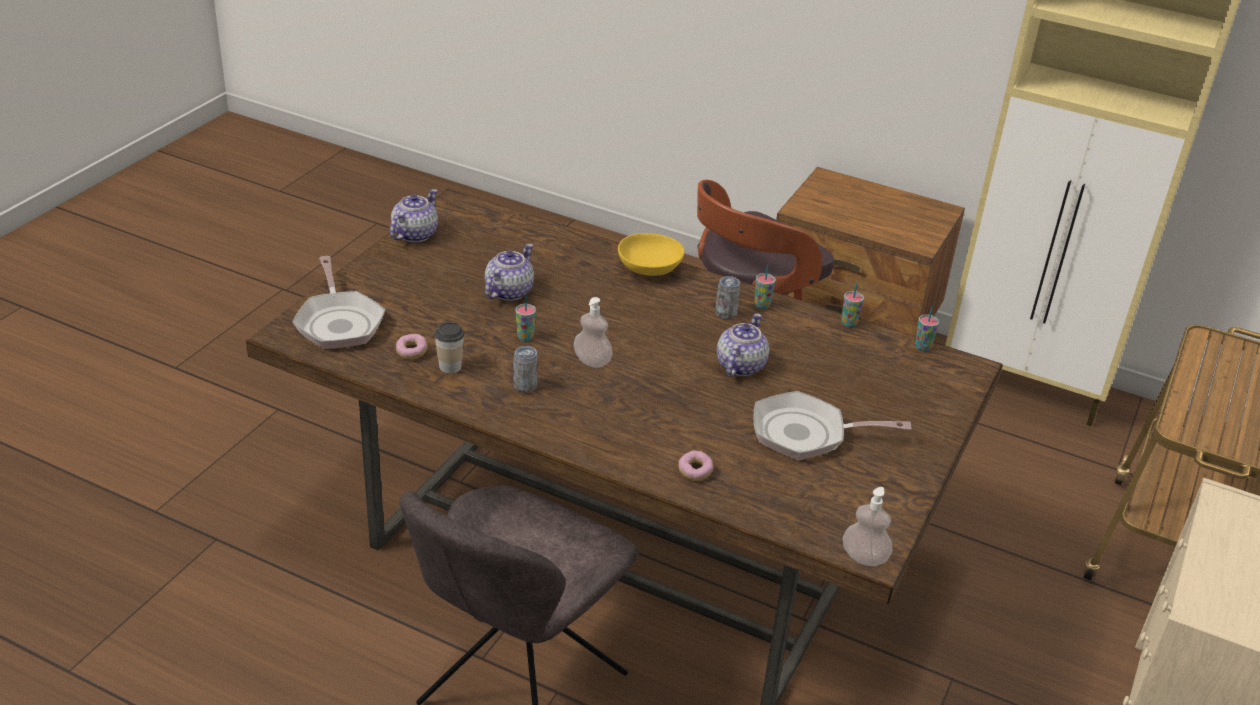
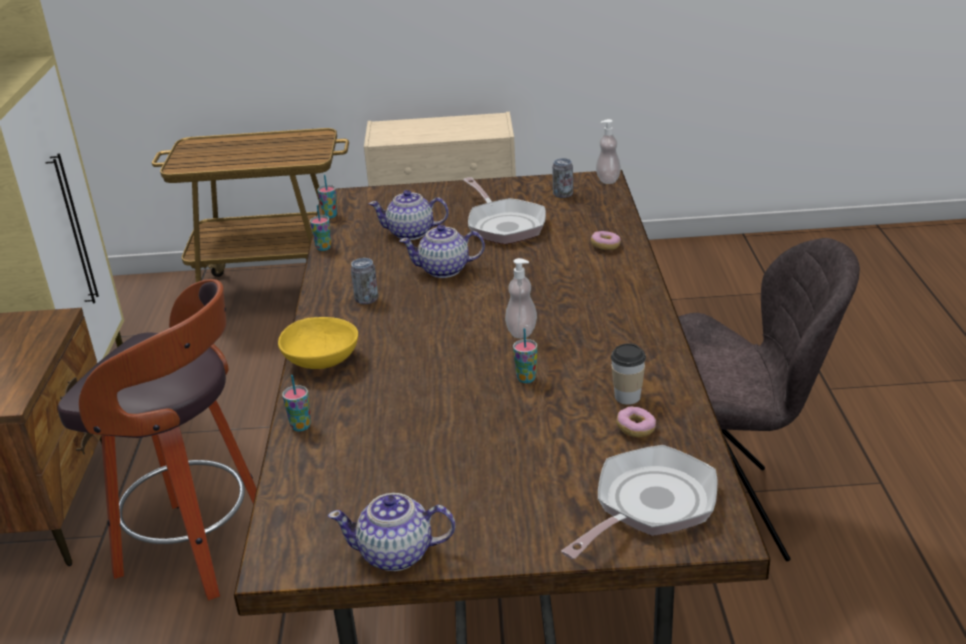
camera: 115 degrees left, 5 degrees down
teapot [485,244,534,301] -> teapot moved to [369,190,449,240]
can [513,346,538,393] -> can moved to [552,158,573,198]
cup [755,265,776,309] -> cup moved to [282,375,311,431]

